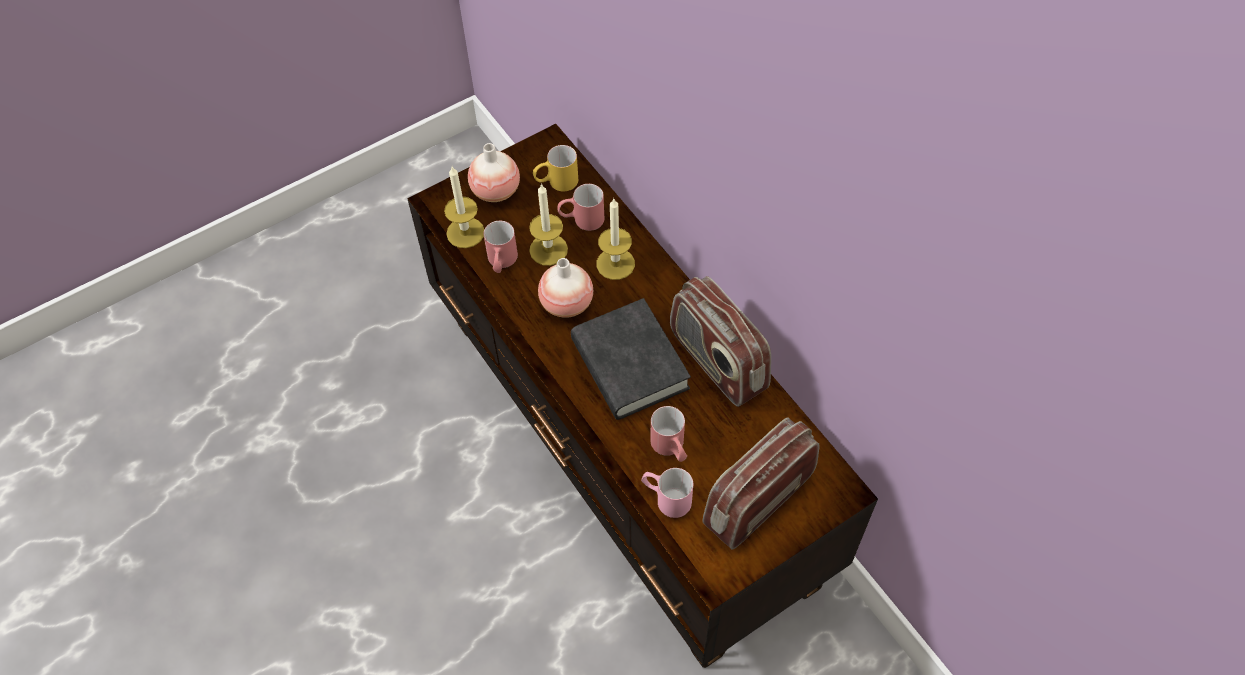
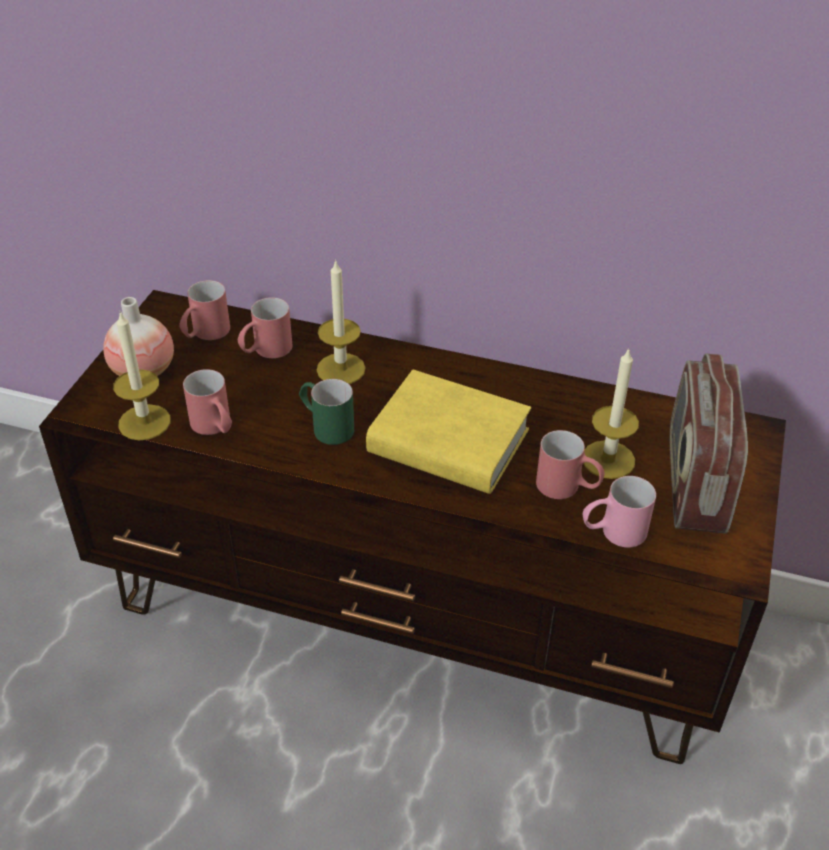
camera: 40 degrees left, 15 degrees down
candle [529,183,568,266] -> candle moved to [583,348,639,479]
yellow mug [533,145,578,191] -> red mug [179,280,230,340]
vase [538,258,593,318] -> green mug [299,379,354,445]
black book [571,298,691,420] -> yellow book [366,370,531,494]
radio [670,276,771,407] -> none

